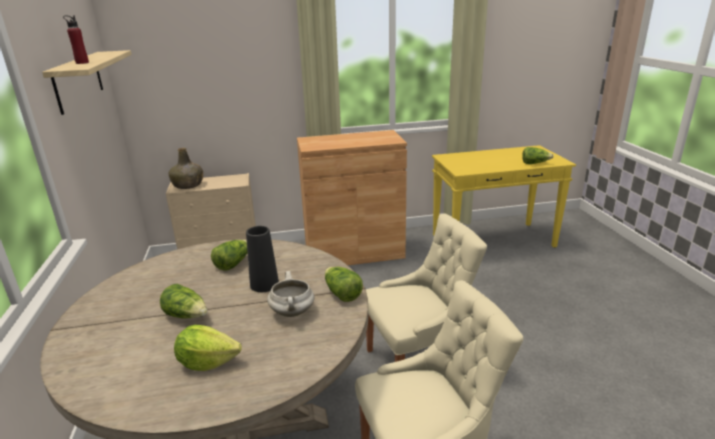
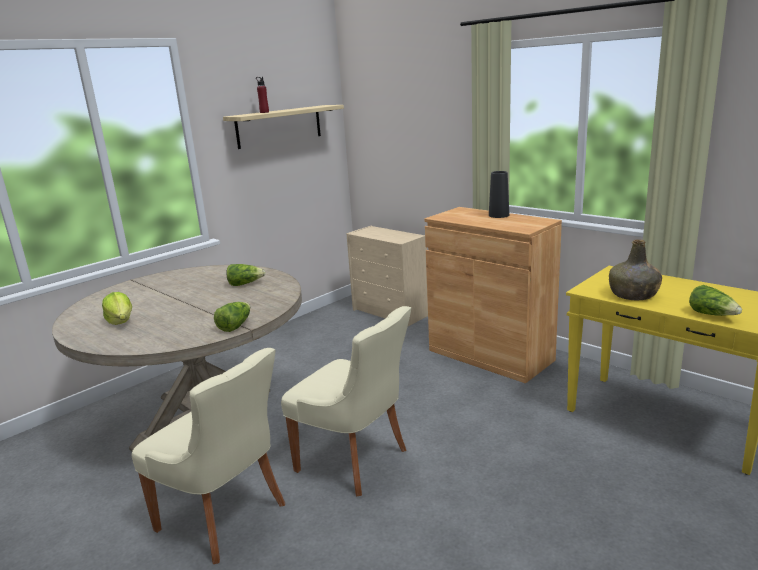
camera: 55 degrees right, 5 degrees down
lettuce [160,284,208,318] -> none
green bottle [169,148,203,189] -> green bottle moved to [609,239,662,301]
black vase [246,226,279,292] -> black vase moved to [489,171,509,218]
white cooking pot [267,271,314,317] -> none

